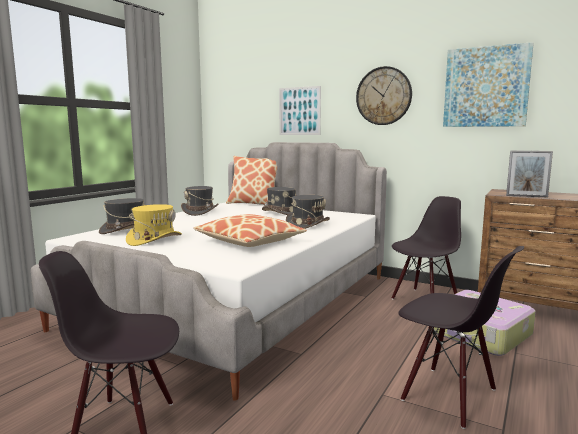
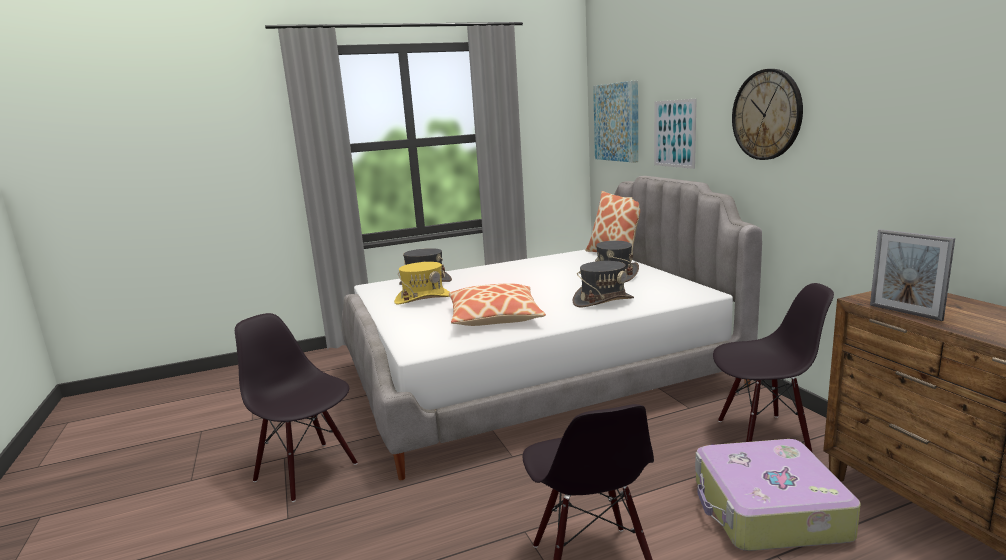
camera: 40 degrees right, 5 degrees up
grey hat [181,186,218,216] -> none
picture [443,42,534,127] -> picture moved to [593,80,638,163]

